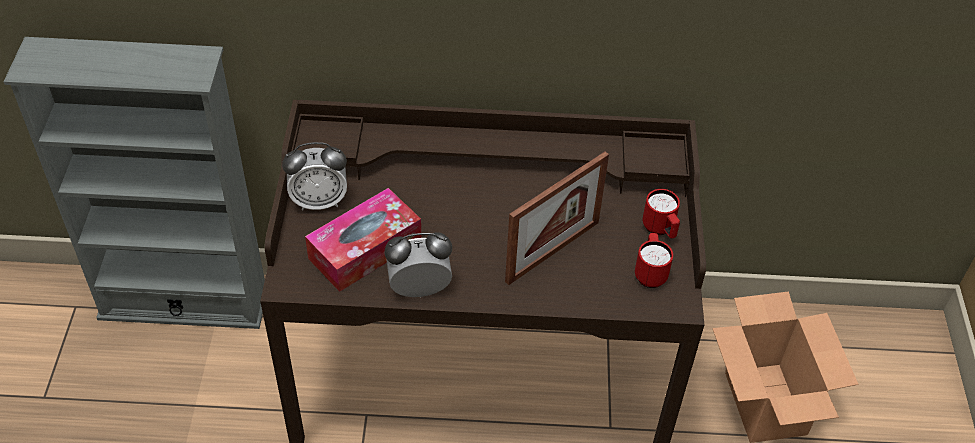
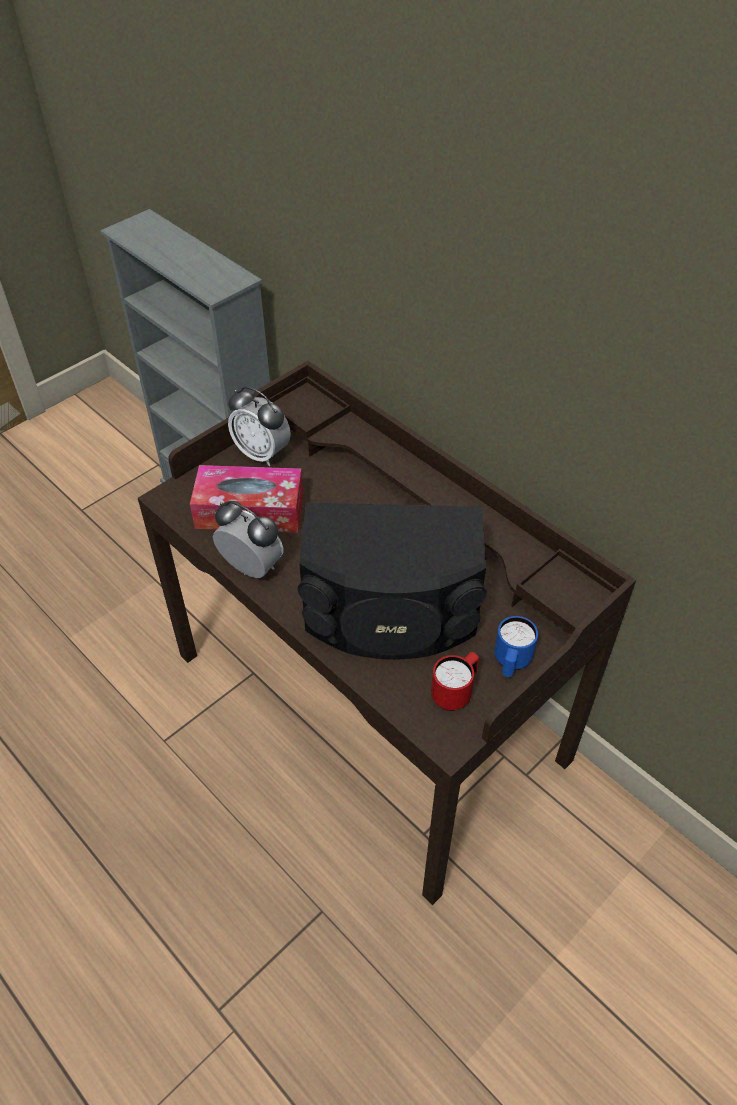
camera: 45 degrees right, 0 degrees up
picture frame [505,152,609,285] -> black speaker [298,503,487,660]
red mug [643,189,680,239] -> blue mug [494,616,538,677]
cardboard box [712,291,858,443] -> none

